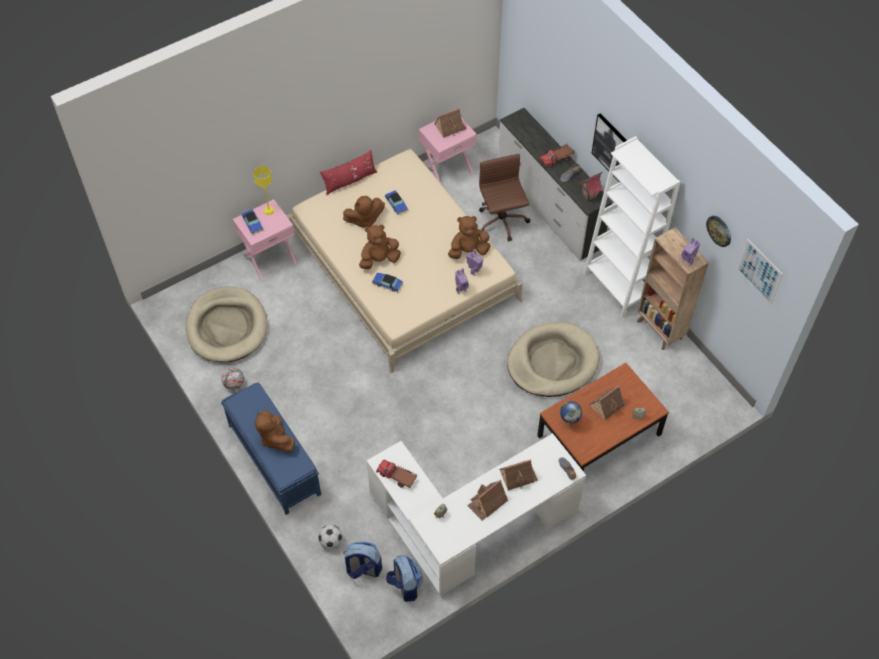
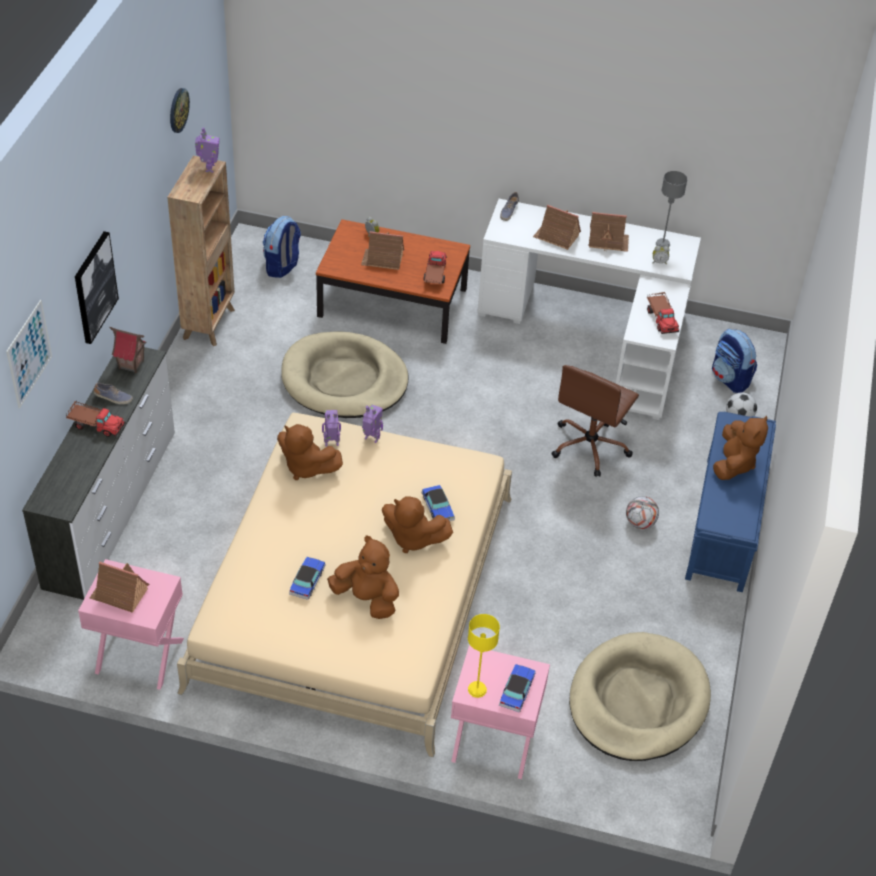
camera: 135 degrees left, 10 degrees down
football [222,367,244,390] -> football moved to [626,496,659,529]
red pillow [320,150,377,195] -> none
backpack [386,555,423,602] -> backpack moved to [263,216,301,278]
brown office chair [479,154,530,241] -> brown office chair moved to [551,365,639,477]
globe [560,401,582,424] -> toy truck [423,251,447,284]
white bookcase [584,136,681,317] -> none
picture [737,239,783,305] -> picture moved to [6,300,52,409]
none -> grey table lamp [656,171,687,247]

